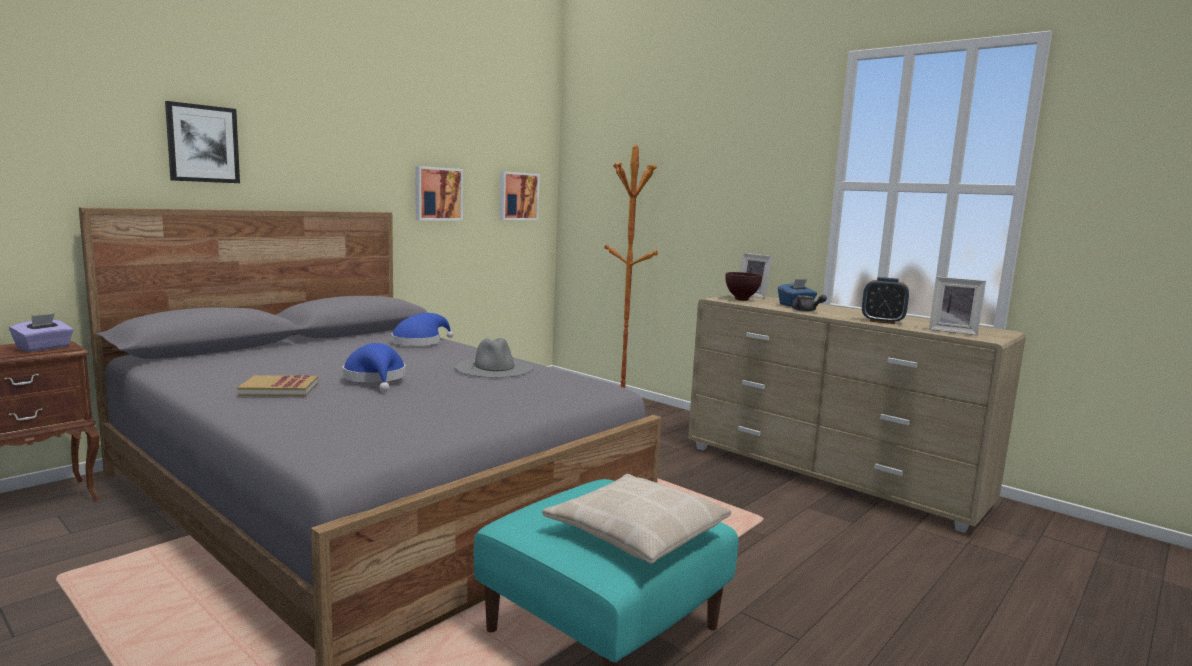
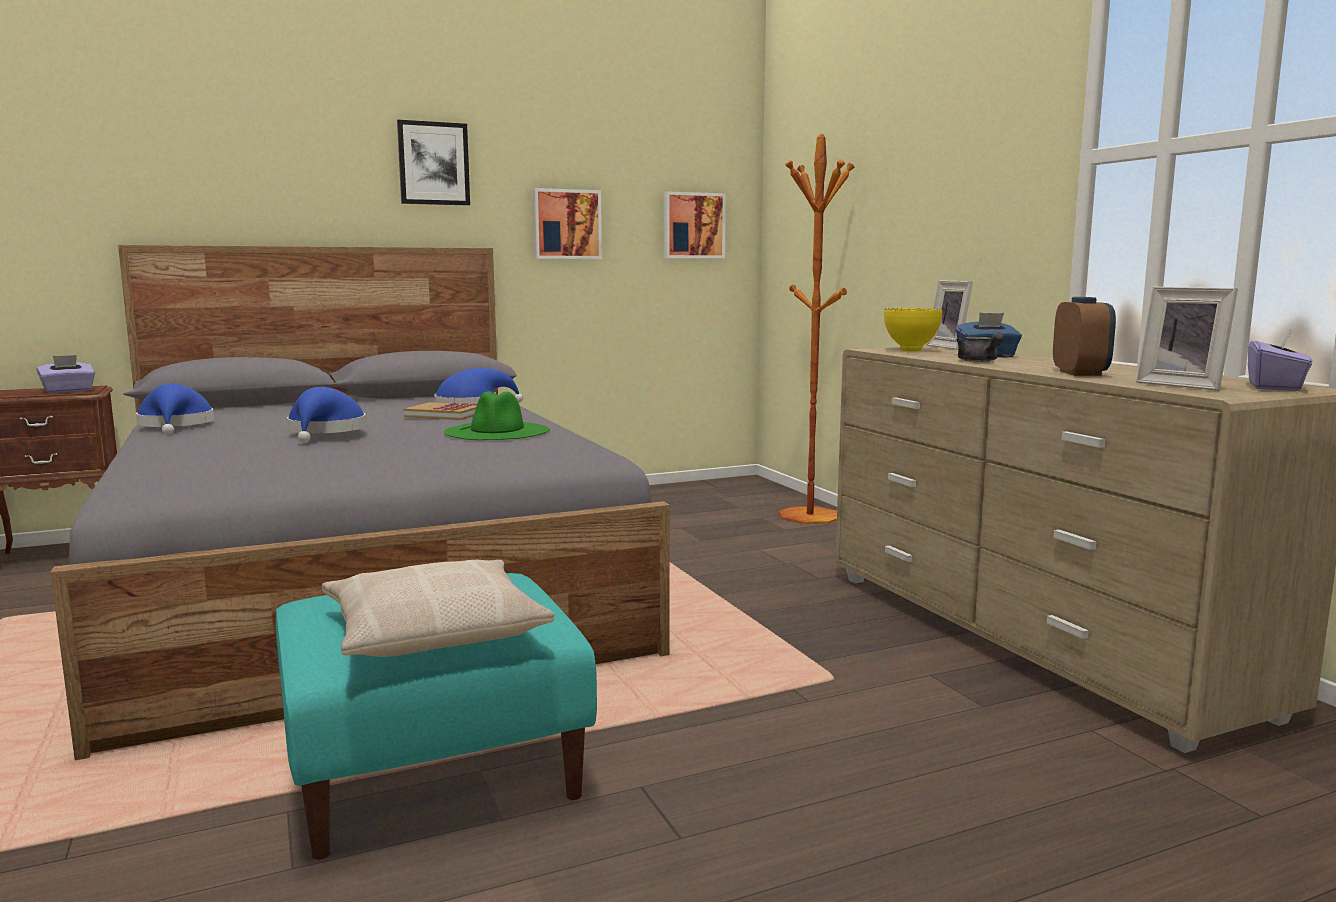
camera: 25 degrees right, 0 degrees up
picture [165,101,240,183] -> picture moved to [397,120,470,206]
book [237,375,318,396] -> book moved to [404,402,477,420]
grey hat [455,338,534,378] -> green hat [444,391,550,440]
brown bowl [726,272,762,301] -> yellow bowl [884,308,942,351]
alarm clock [862,277,909,324] -> alarm clock turned 135 degrees counterclockwise [1053,297,1116,376]
none -> blue hat [136,384,214,435]
none -> purple tissue box [1248,328,1312,391]

